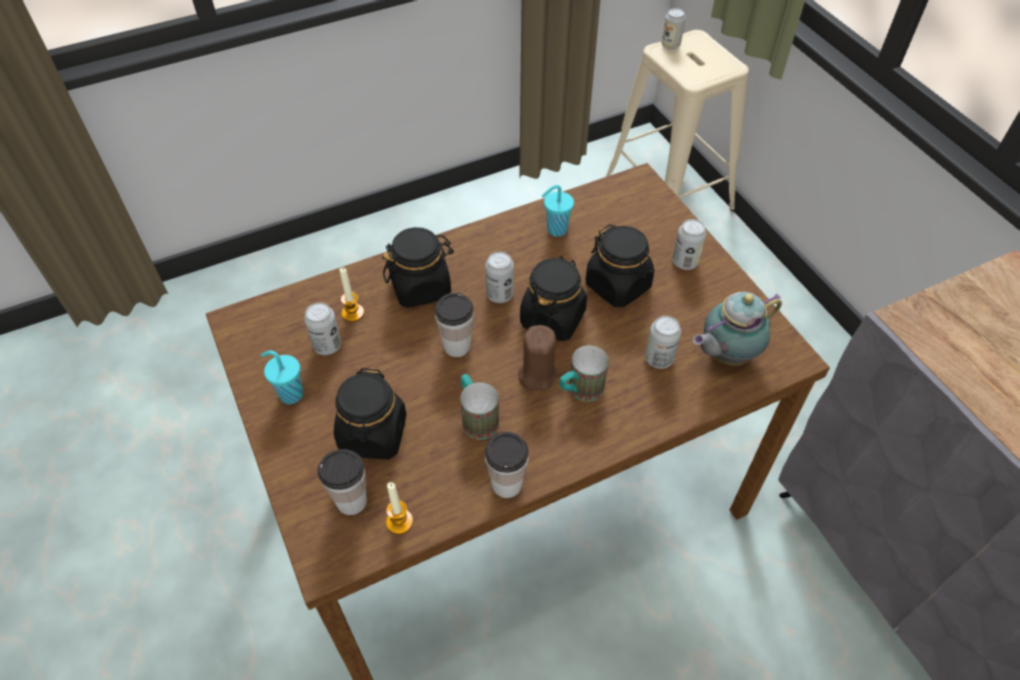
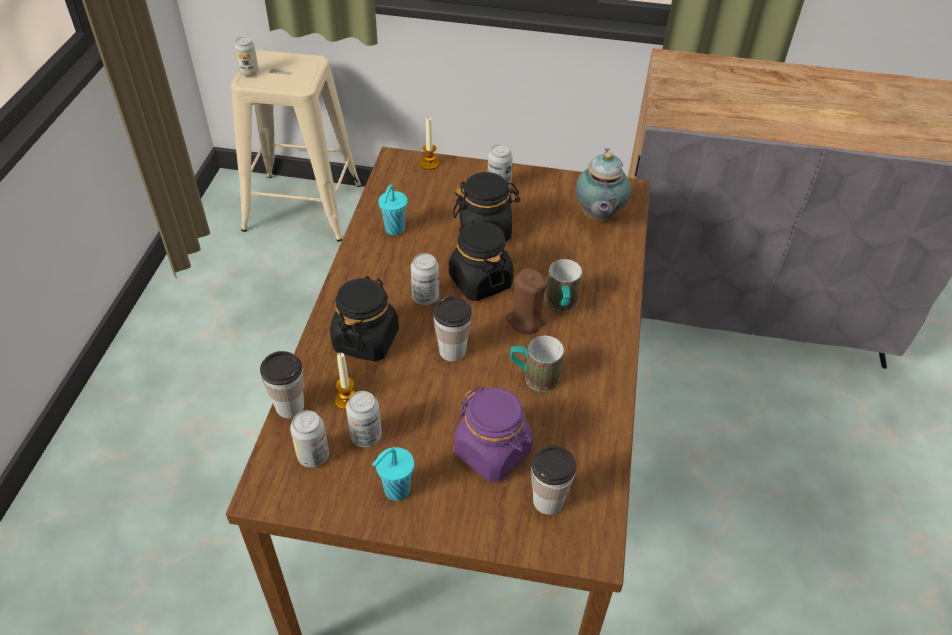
camera: 55 degrees left, 5 degrees down
black jar [334,367,407,460] -> purple jar [454,387,533,482]
candle [386,482,413,534] -> candle moved to [420,117,439,170]
cup [485,432,529,498] -> cup moved to [260,351,304,418]
can [645,316,681,369] -> can moved to [290,410,329,467]

